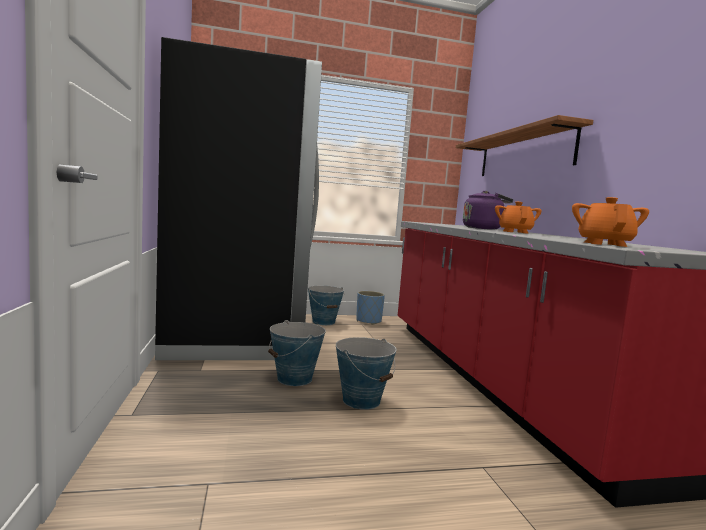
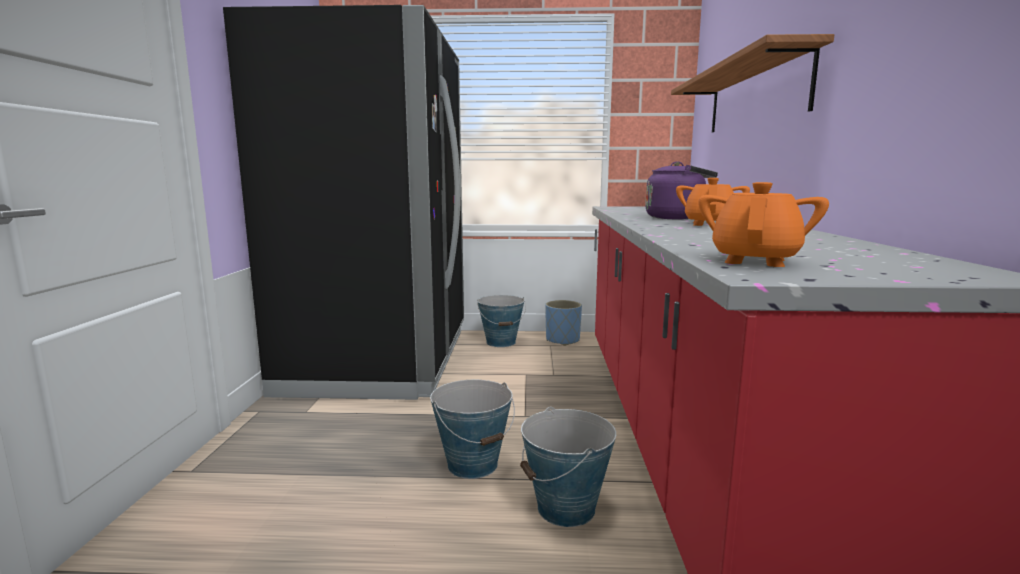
camera: 15 degrees right, 5 degrees up
bucket [268,320,326,386] -> bucket moved to [520,406,616,527]

